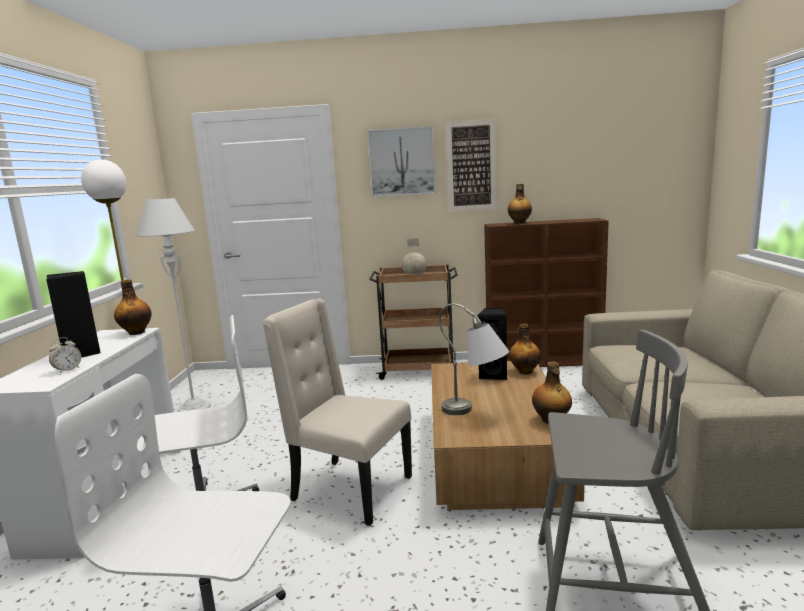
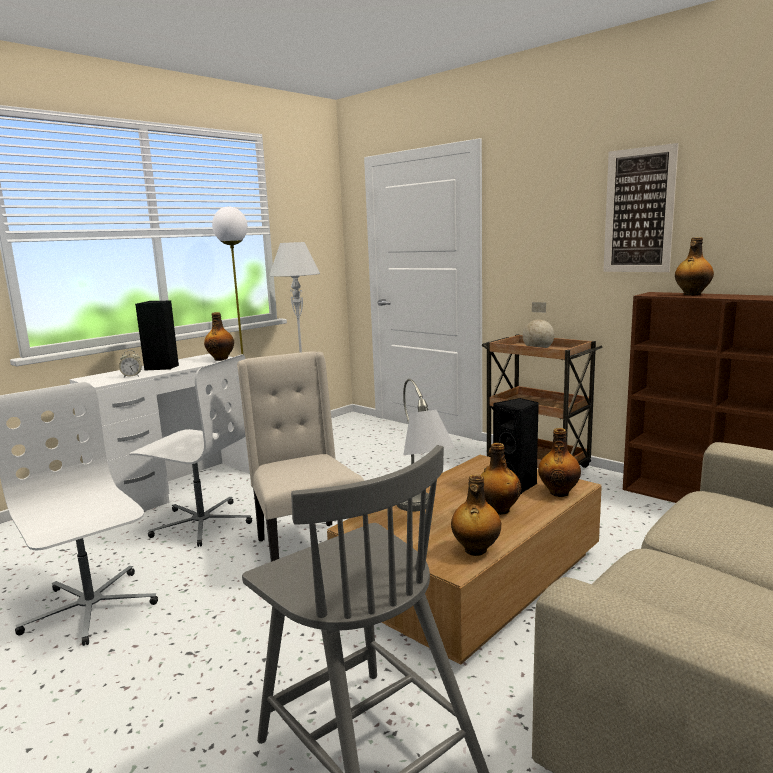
camera: 40 degrees right, 0 degrees up
picture [367,126,436,197] -> none
none -> bottle [481,443,522,515]

